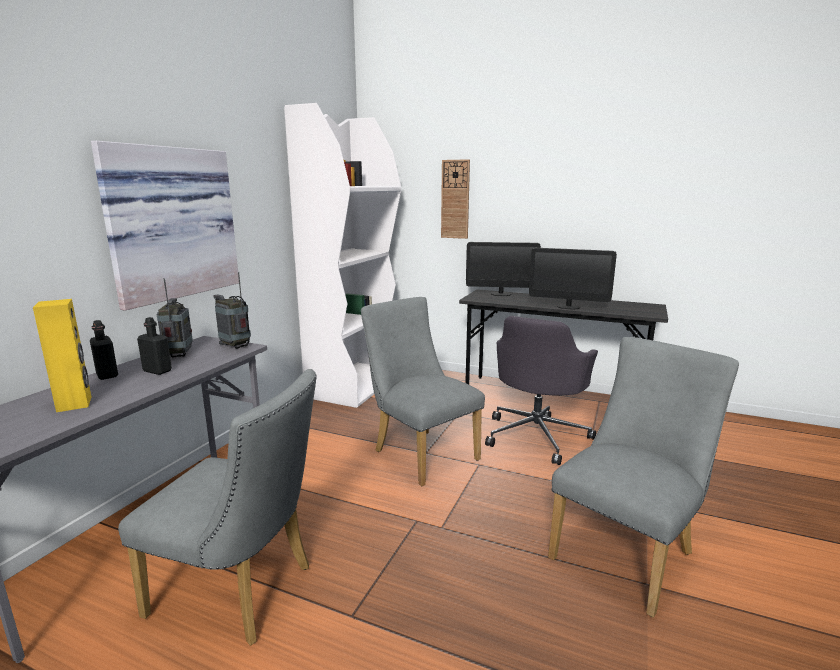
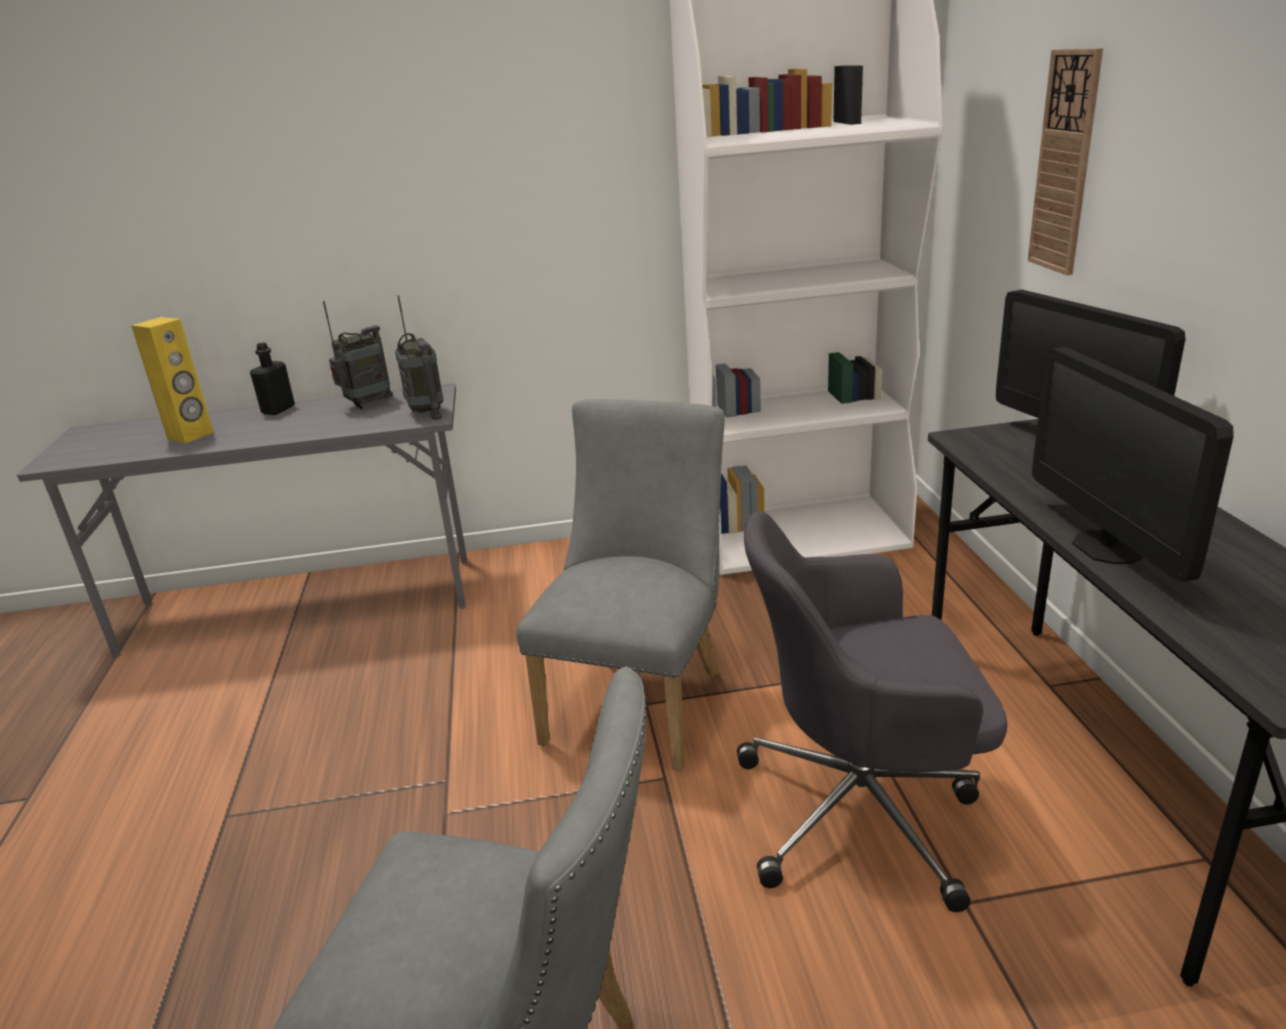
camera: 60 degrees right, 10 degrees up
picture [91,141,239,311] -> none
grey chair [118,369,317,646] -> none
black bottle [137,317,172,375] -> none
radio [213,272,251,349] -> radio turned 150 degrees clockwise [395,295,443,420]

